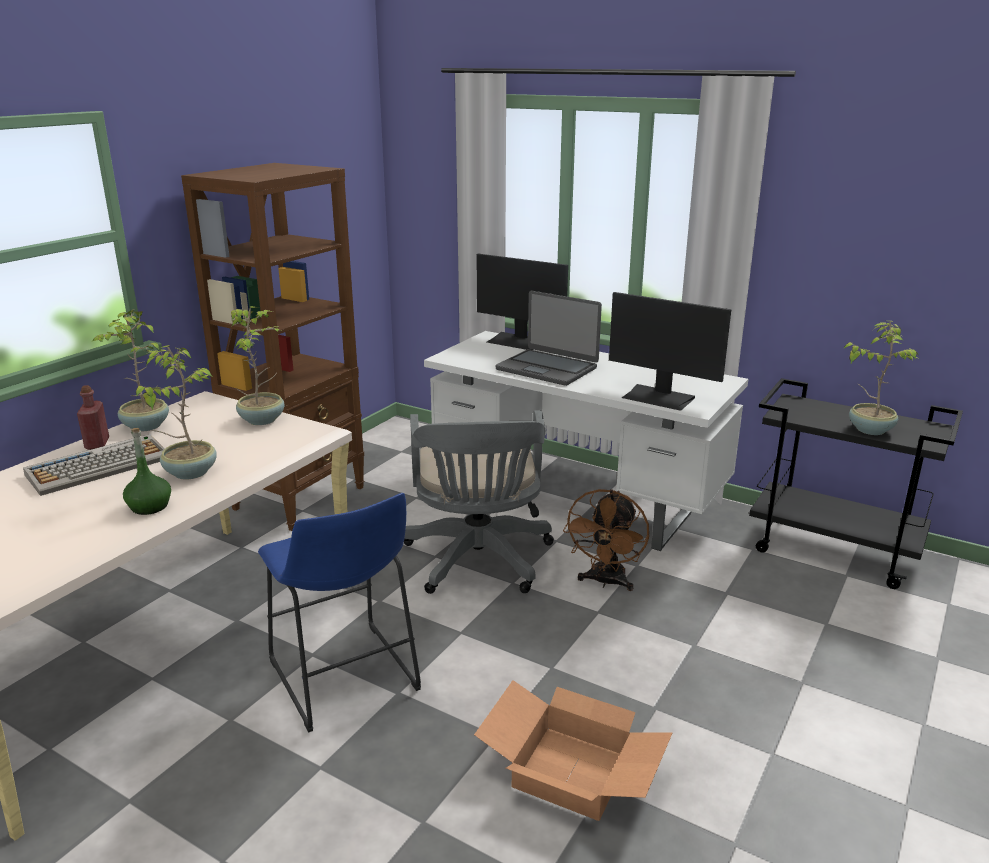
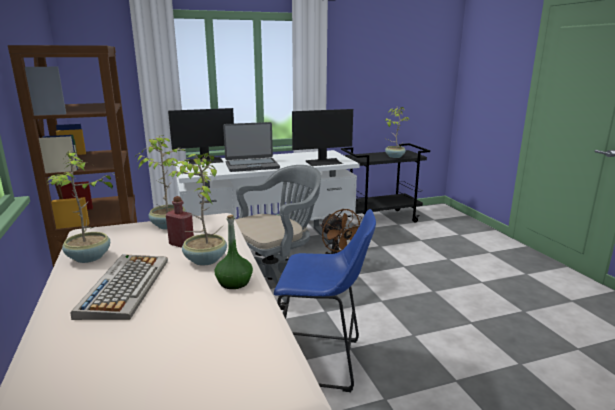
camera: 50 degrees left, 5 degrees down
red bottle [77,385,109,450] -> red bottle moved to [166,196,194,248]
grey office chair [404,410,554,594] -> grey office chair turned 75 degrees counterclockwise [235,165,321,310]
cardboard box [474,680,672,821] -> none

